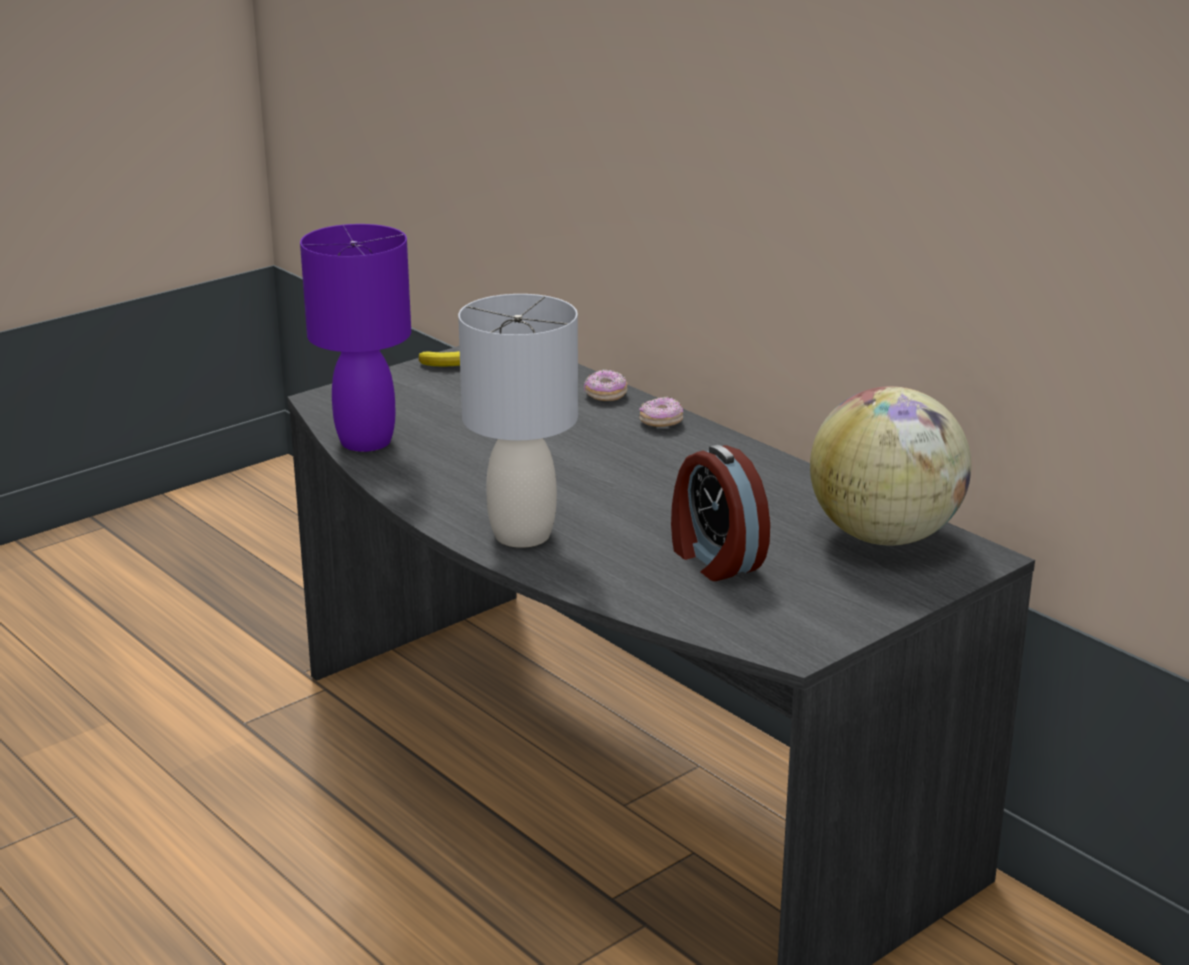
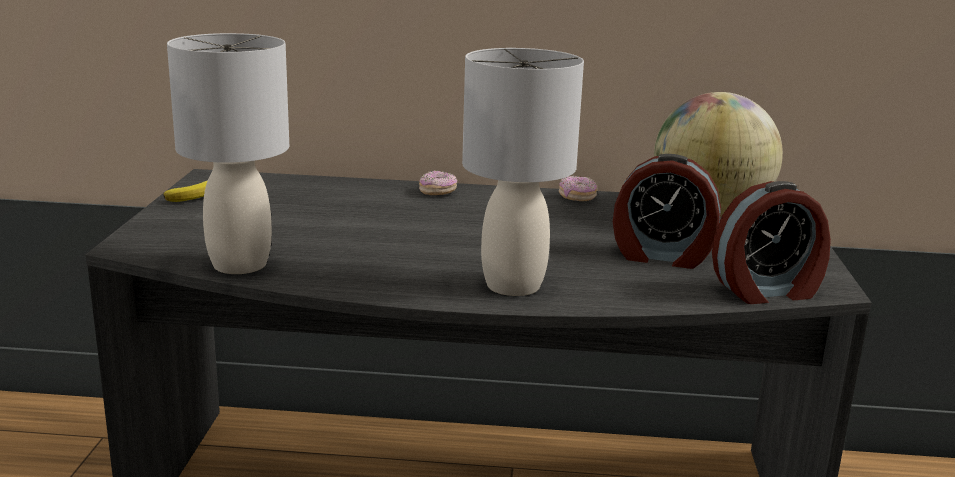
camera: 45 degrees left, 5 degrees down
purple table lamp [300,224,411,452] -> grey table lamp [167,33,289,274]
donut [584,370,628,401] -> donut moved to [559,176,597,201]
none -> alarm clock [712,181,831,304]

